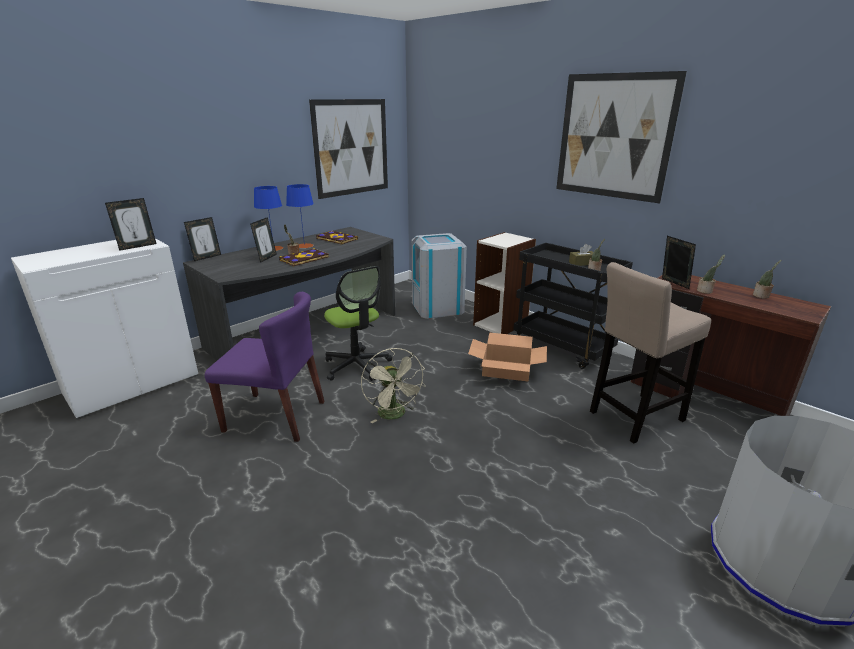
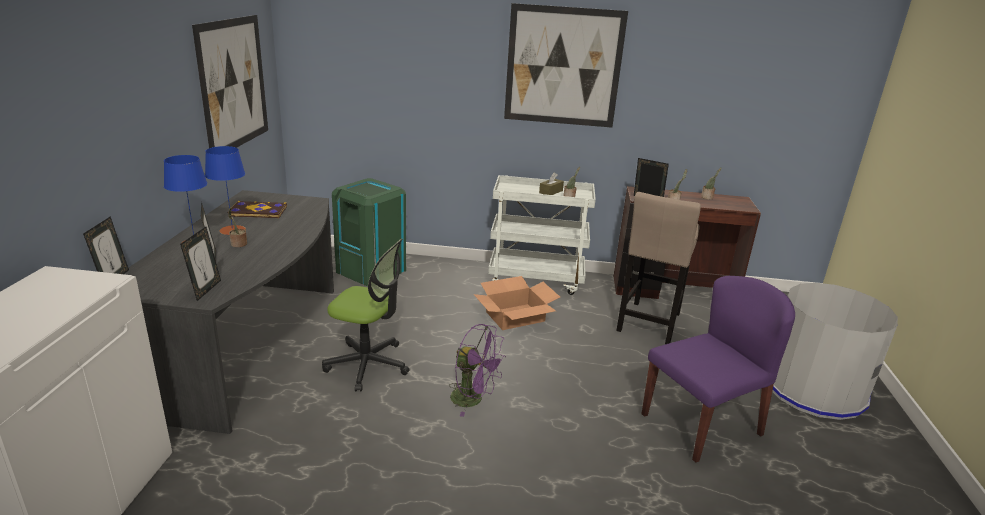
camera: 40 degrees left, 0 degrees up
picture frame [105,198,157,251] -> picture frame moved to [180,227,221,301]
purple chair [205,292,325,442] -> purple chair moved to [642,276,795,463]
book [279,248,329,266] -> none
beige fan [361,348,426,423] -> purple fan [449,324,506,417]
grey trash can [411,233,467,319] -> green trash can [332,178,406,286]
bookcase [473,232,536,334] -> none
black cart [513,243,633,369] -> white cart [488,175,596,295]

